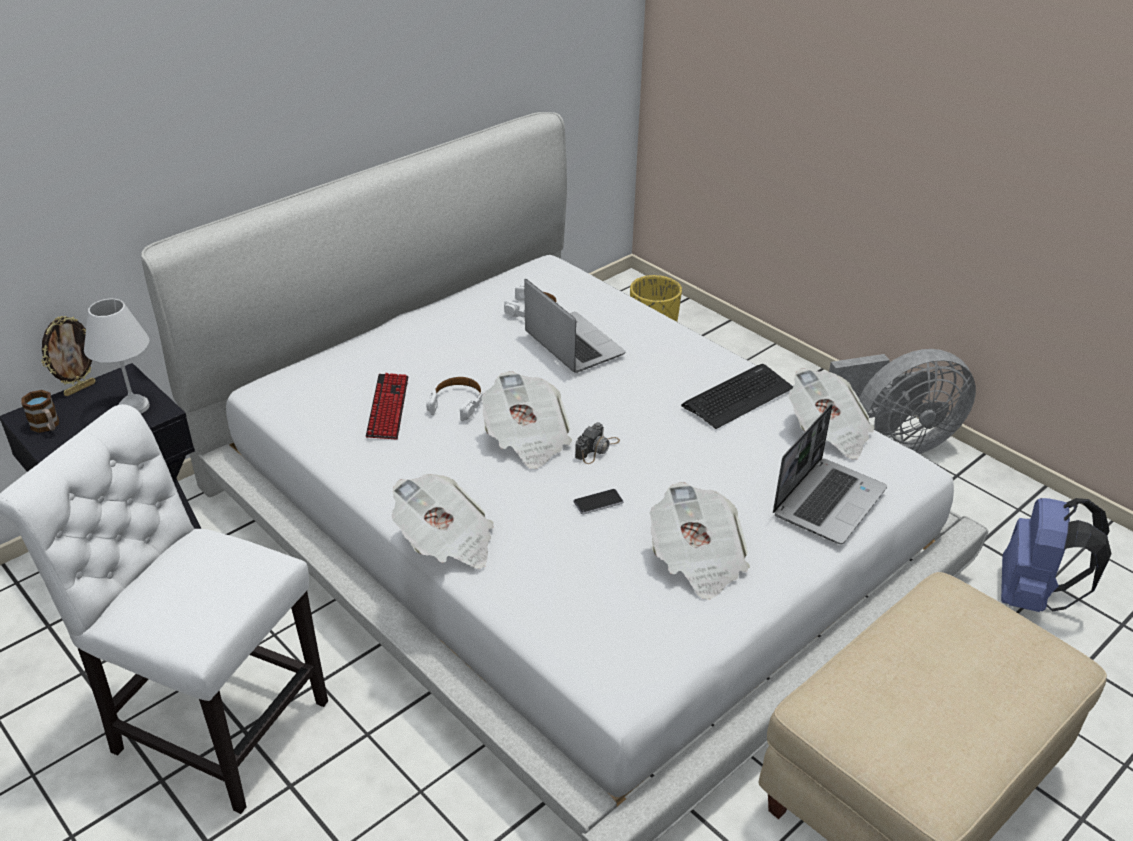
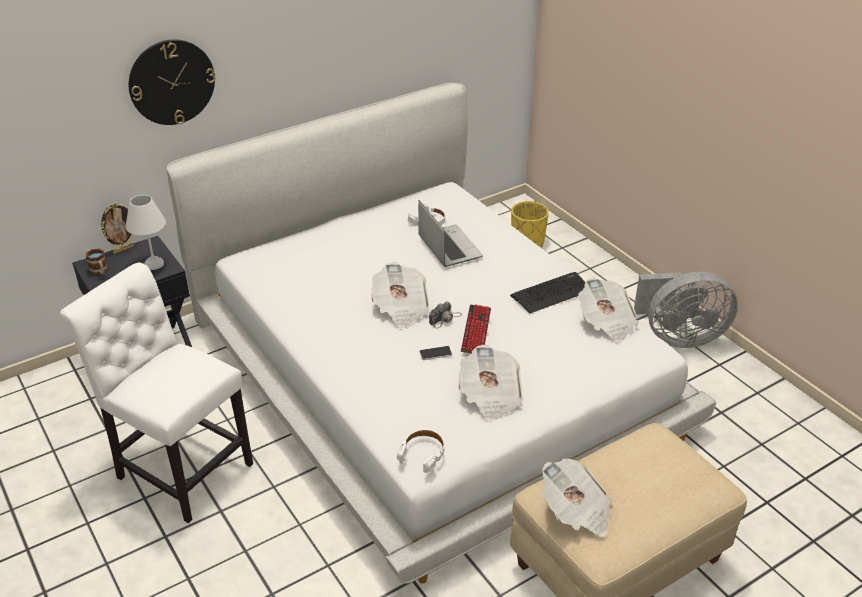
camera: 10 degrees right, 0 degrees up
keyboard [366,373,409,439] -> keyboard moved to [461,304,491,353]
newspaper [391,474,494,569] -> newspaper moved to [542,459,612,537]
white headphones [426,376,482,421] -> white headphones moved to [397,429,444,473]
laptop [773,404,887,544] -> none
blue backpack [1001,498,1112,612] -> none
none -> wall clock [129,39,215,125]

